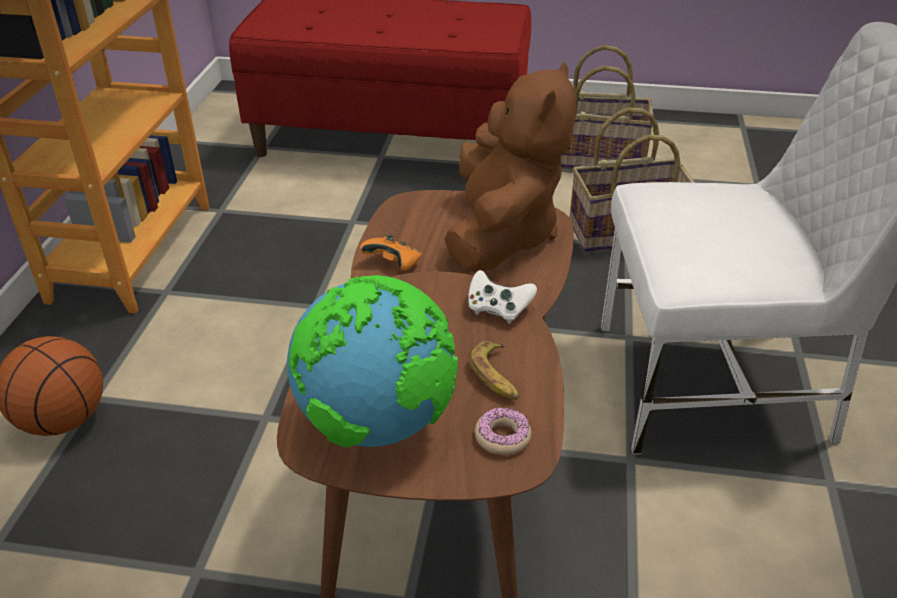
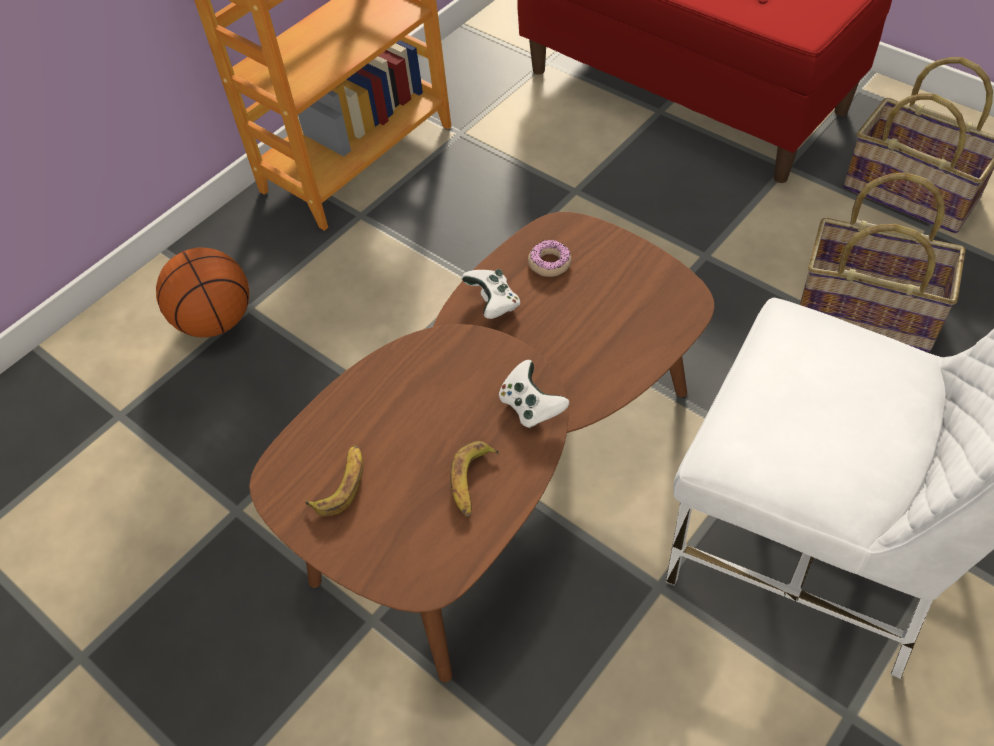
camera: 35 degrees right, 15 degrees up
globe [287,275,458,447] -> banana [305,446,363,516]
orange game controller [360,234,422,270] -> white game controller [461,269,520,319]
brown plush toy [444,61,576,272] -> none
donut [475,407,531,456] -> donut moved to [528,240,572,277]

